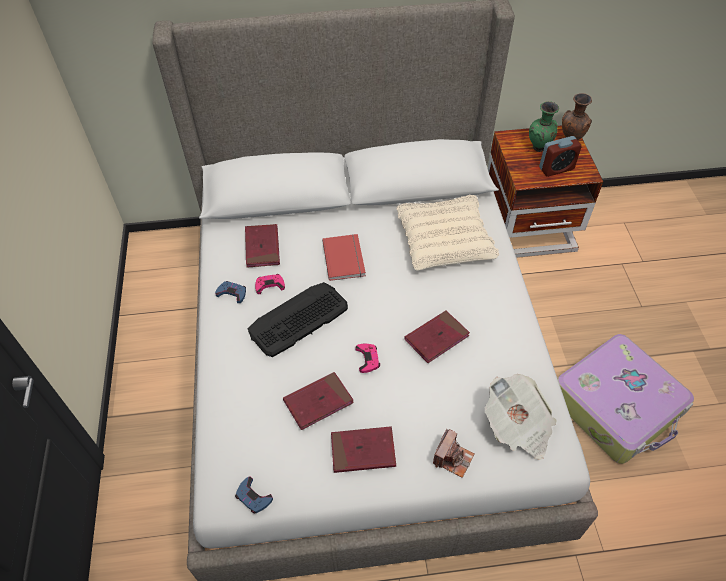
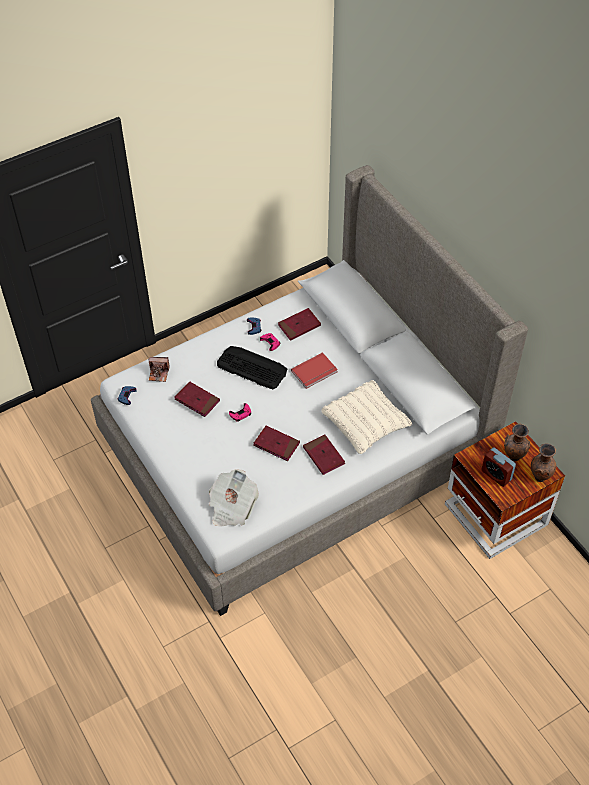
camera: 65 degrees right, 0 degrees up
red book [331,426,396,473] -> red book moved to [303,434,345,475]
camera [433,428,474,478] -> camera moved to [149,357,170,382]
green vase [529,101,559,152] -> brown vase [504,423,530,461]
suitcase [558,334,694,464] -> none

